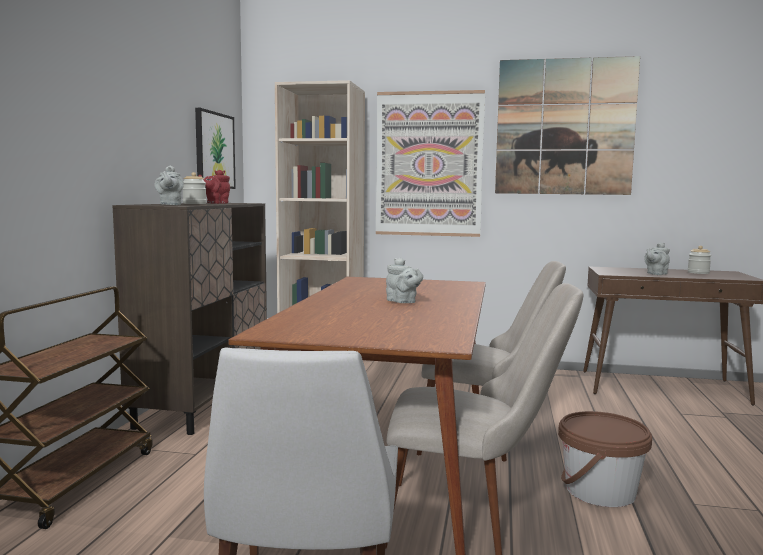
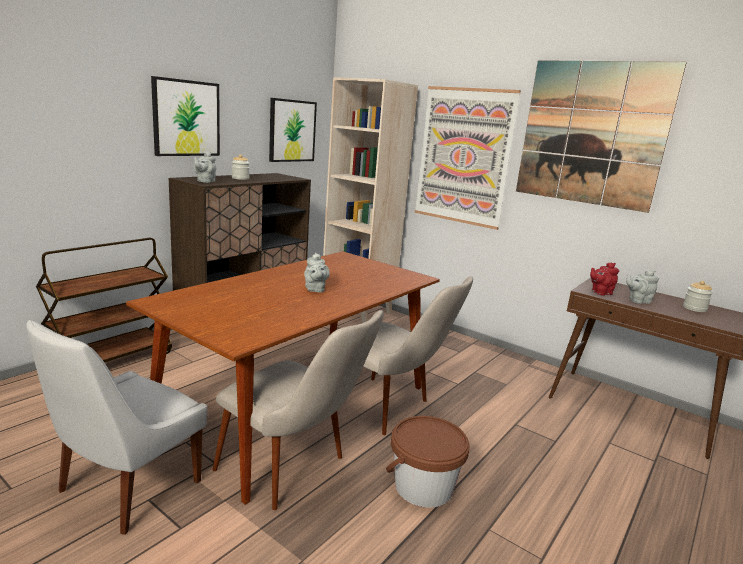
camera: 25 degrees right, 10 degrees up
red teapot [199,170,230,204] -> red teapot moved to [590,263,619,296]
none -> picture [151,76,220,156]

